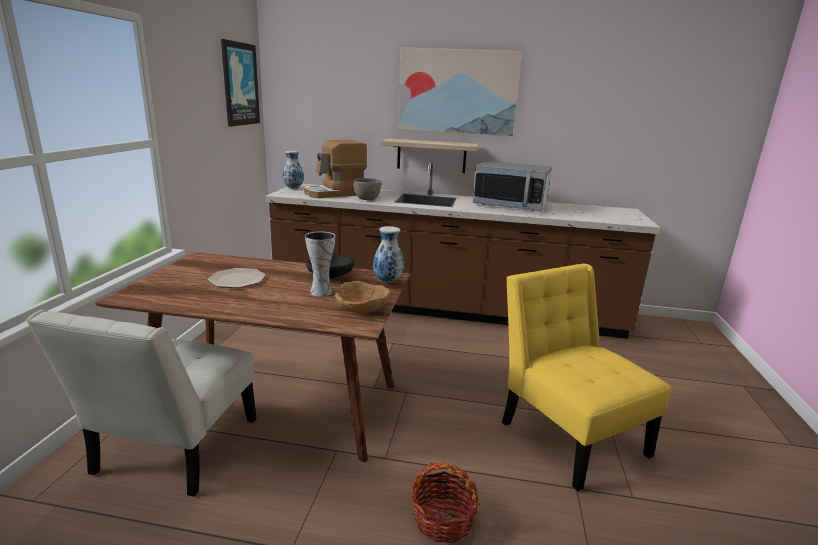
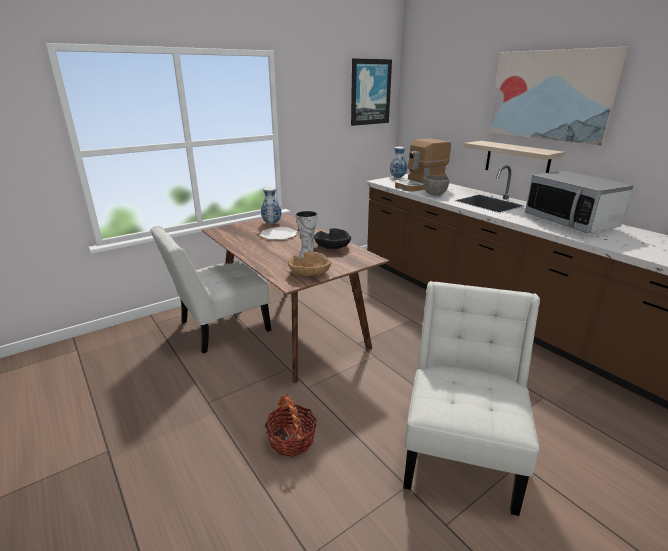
camera: 45 degrees right, 5 degrees up
coffee machine [304,140,367,198] -> coffee machine turned 45 degrees counterclockwise [395,138,451,192]
vase [373,226,404,283] -> vase moved to [261,187,281,224]
yellow chair [502,264,671,491] -> white chair [403,281,540,516]

